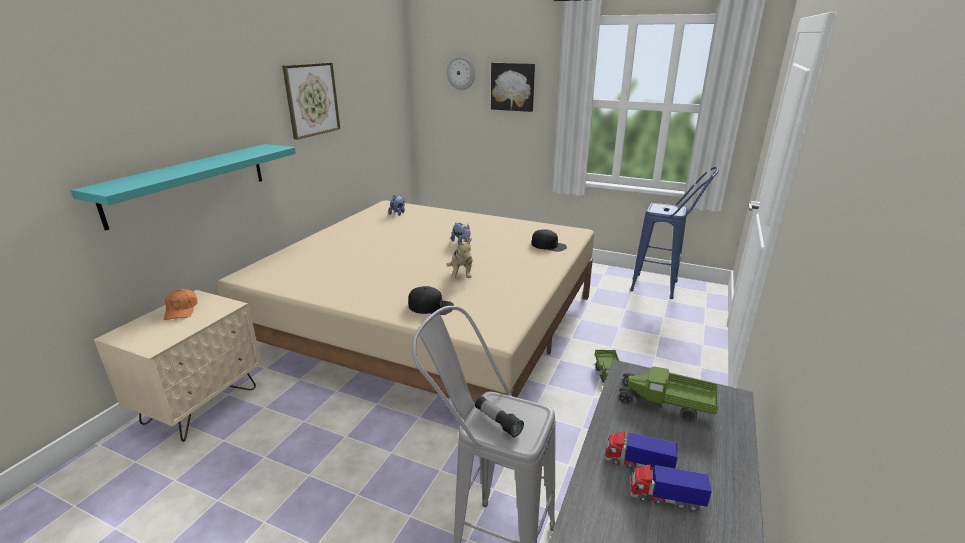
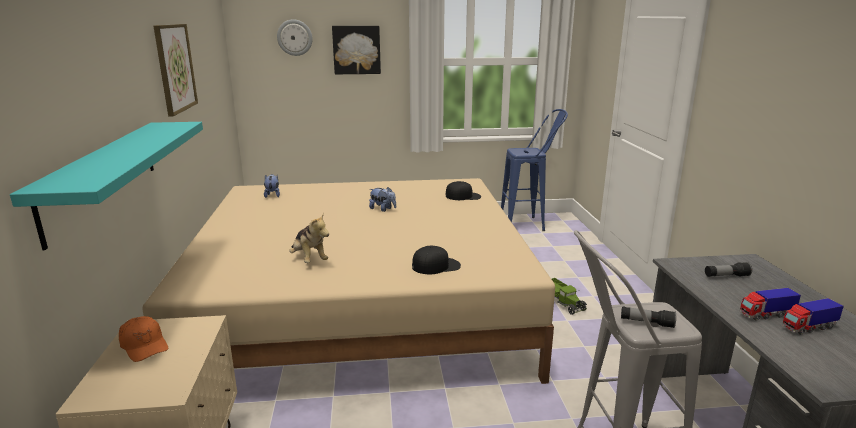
camera: 30 degrees left, 5 degrees down
plush toy [446,238,473,278] -> plush toy moved to [289,213,329,263]
toy truck [617,367,718,423] -> flashlight [705,262,752,277]

